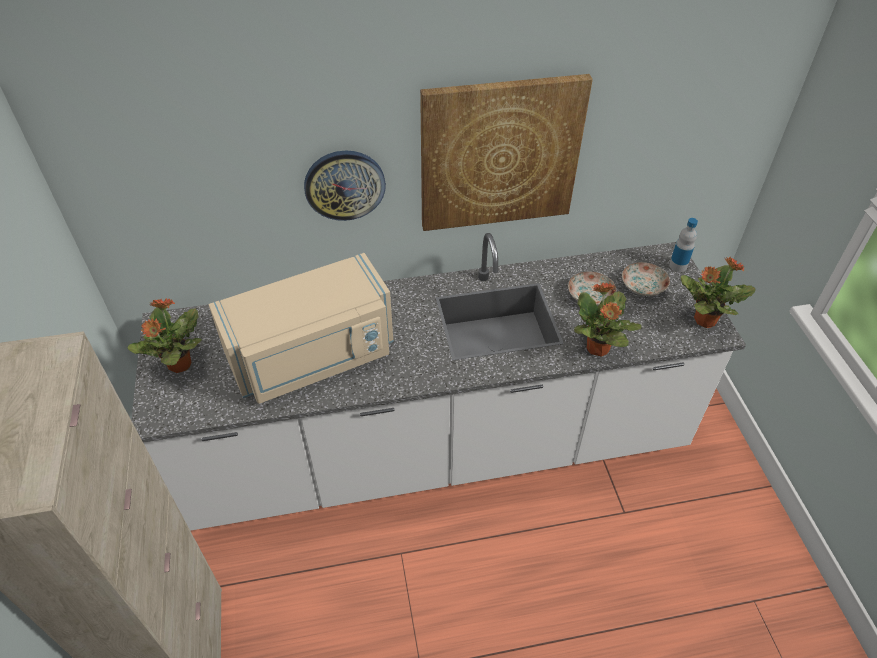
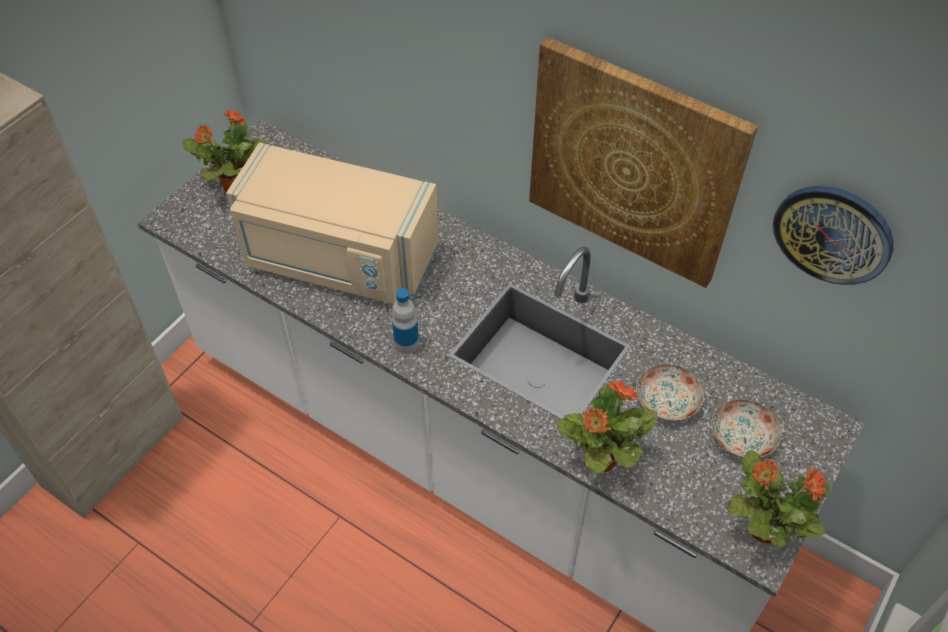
camera: 45 degrees right, 5 degrees up
wall clock [304,151,386,221] -> wall clock moved to [773,186,894,285]
bottle [669,218,698,272] -> bottle moved to [392,288,419,354]

